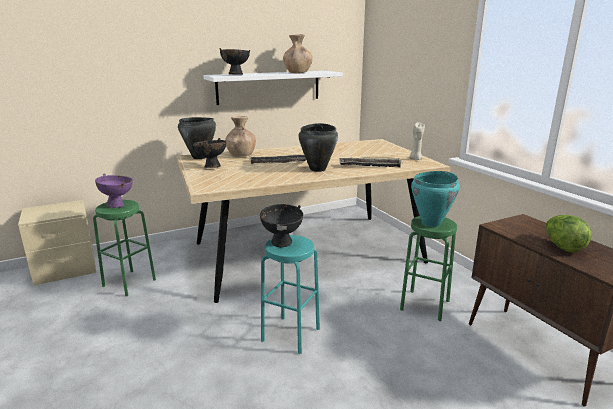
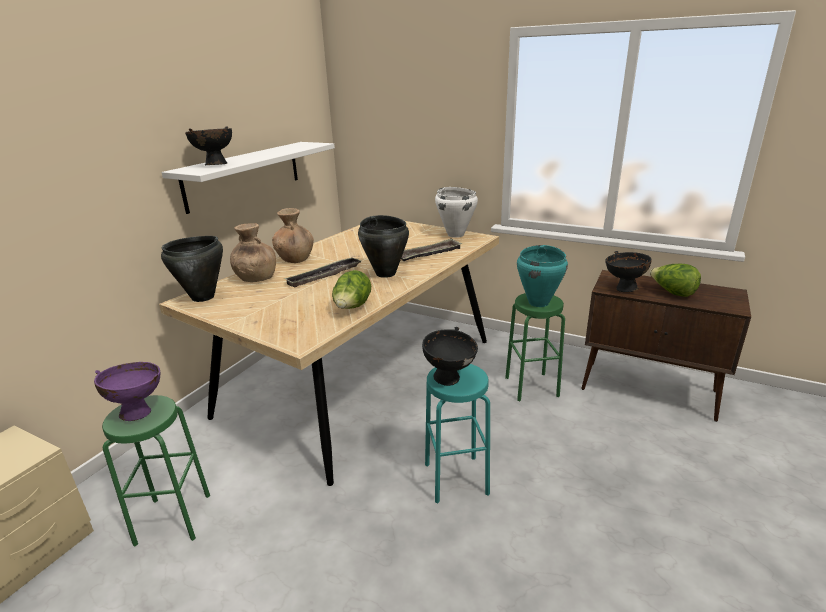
camera: 35 degrees left, 5 degrees up
black bowl [193,138,226,168] -> black bowl moved to [605,251,652,292]
brown vase [283,34,313,73] -> brown vase moved to [272,208,314,263]
beige candle [409,122,425,160] -> white cooking pot [435,187,478,238]
none -> lettuce [332,270,371,309]

